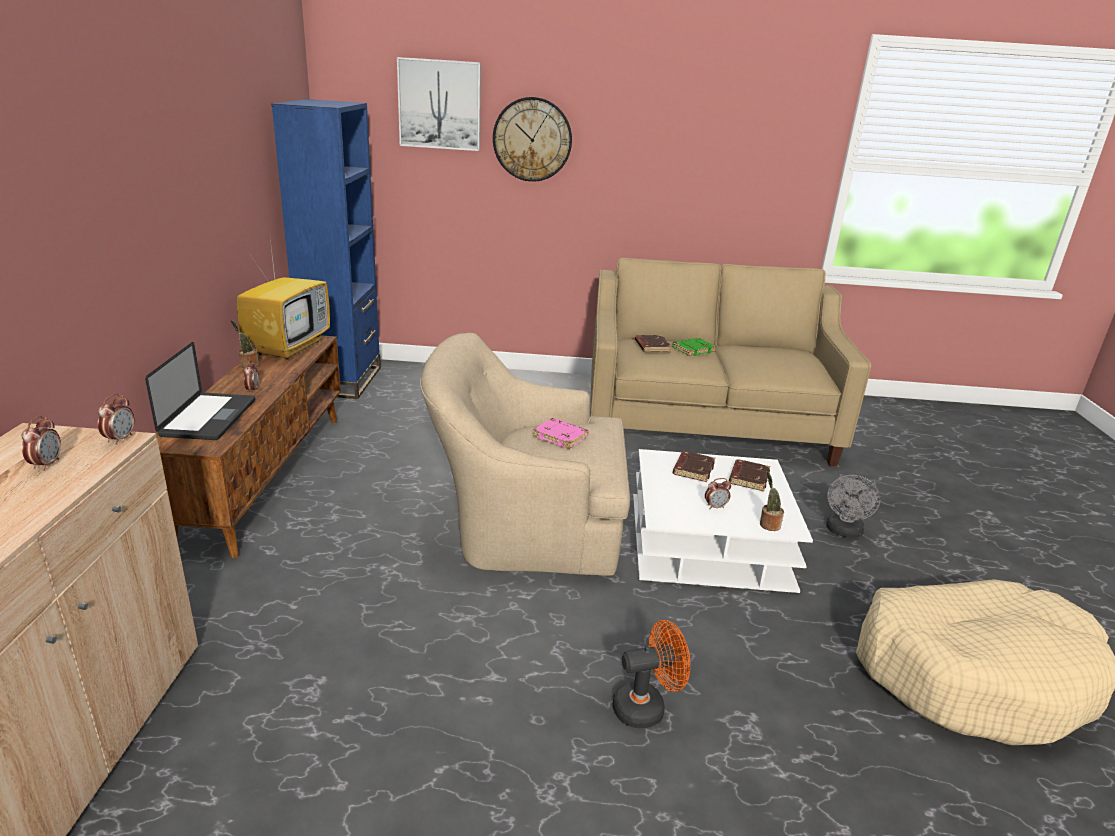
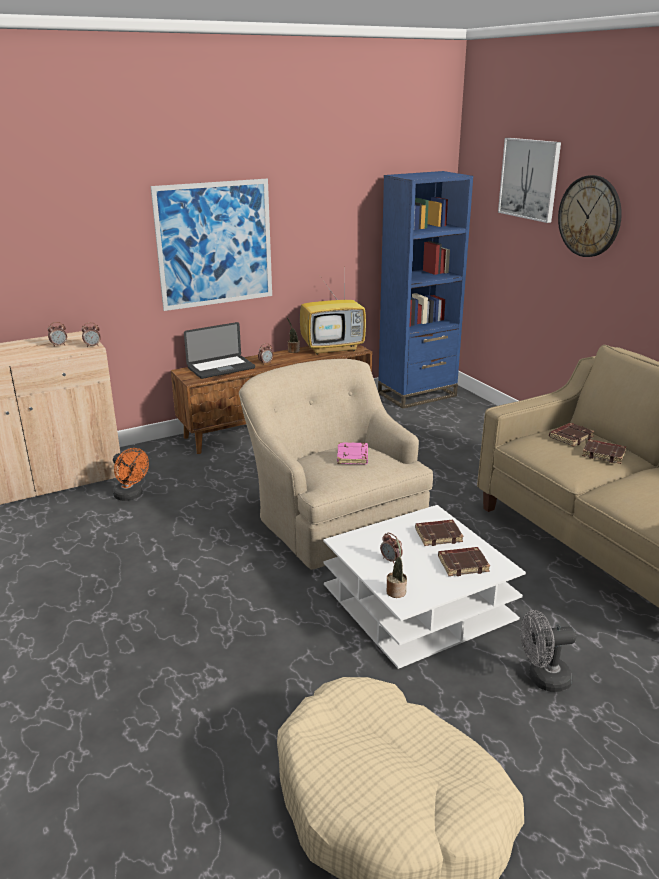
camera: 60 degrees right, 0 degrees up
orange fan [613,620,690,728] -> orange fan moved to [113,448,149,501]
green book [672,338,716,356] -> brown book [582,439,626,464]
none -> picture [151,179,272,311]

